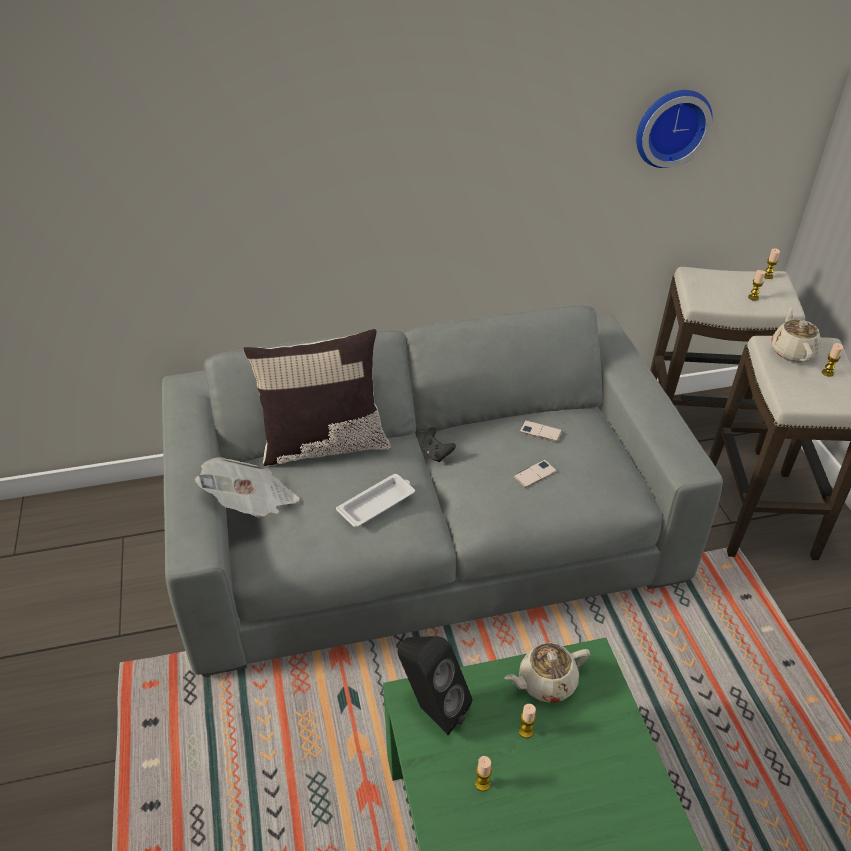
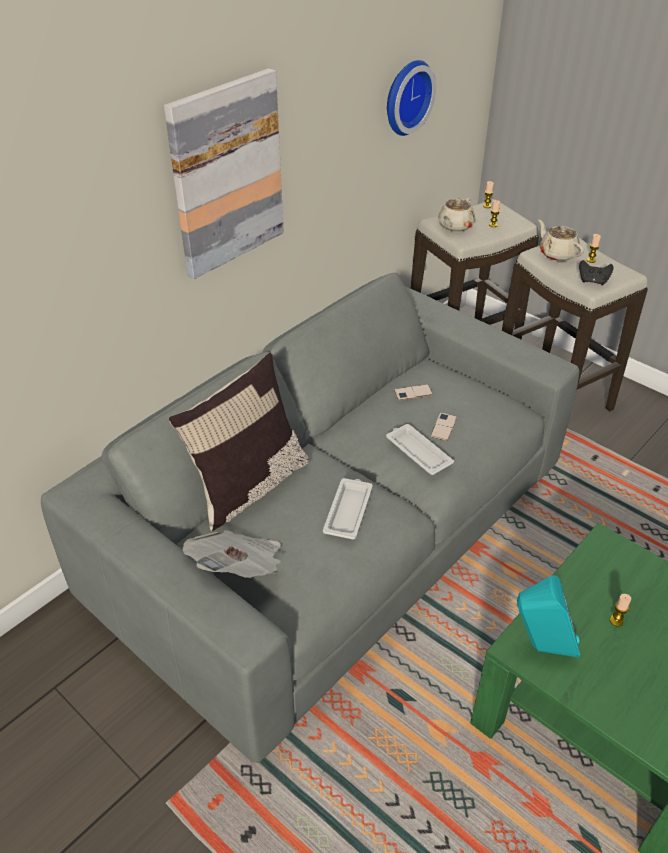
camera: 35 degrees left, 0 degrees up
black speaker [398,636,472,735] -> turquoise speaker [517,575,580,657]
black game controller [421,427,456,462] -> black game controller moved to [579,260,614,285]
candle [475,756,492,791] -> none
beige teapot [504,642,591,703] -> beige teapot moved to [438,198,475,232]
none -> picture [164,68,284,279]
none -> white tray [386,424,454,475]

